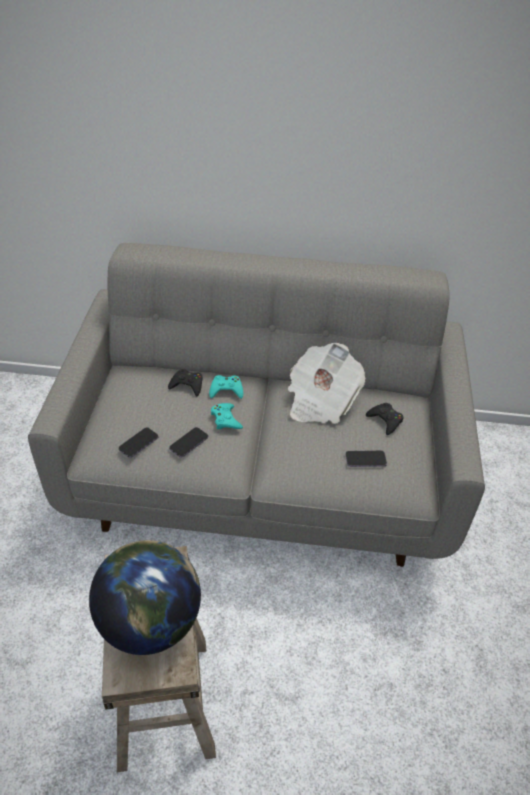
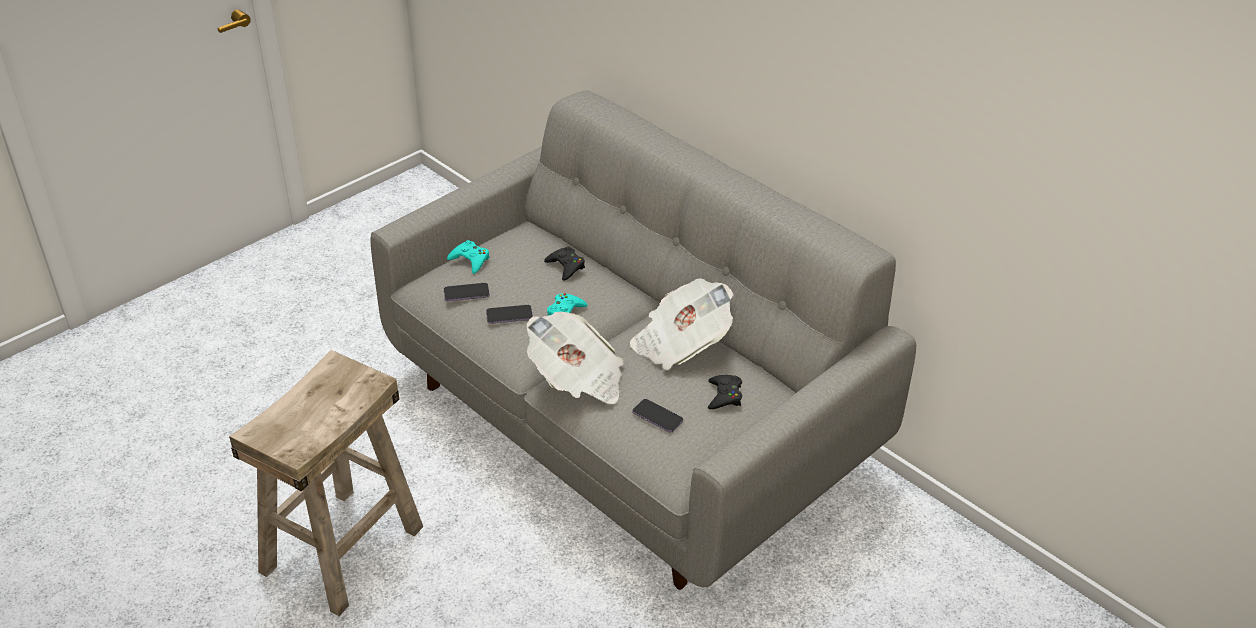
camera: 40 degrees right, 5 degrees down
globe [89,540,201,655] -> none
turquoise game controller [209,375,243,399] -> turquoise game controller moved to [447,240,490,274]
none -> newspaper [527,312,623,404]

